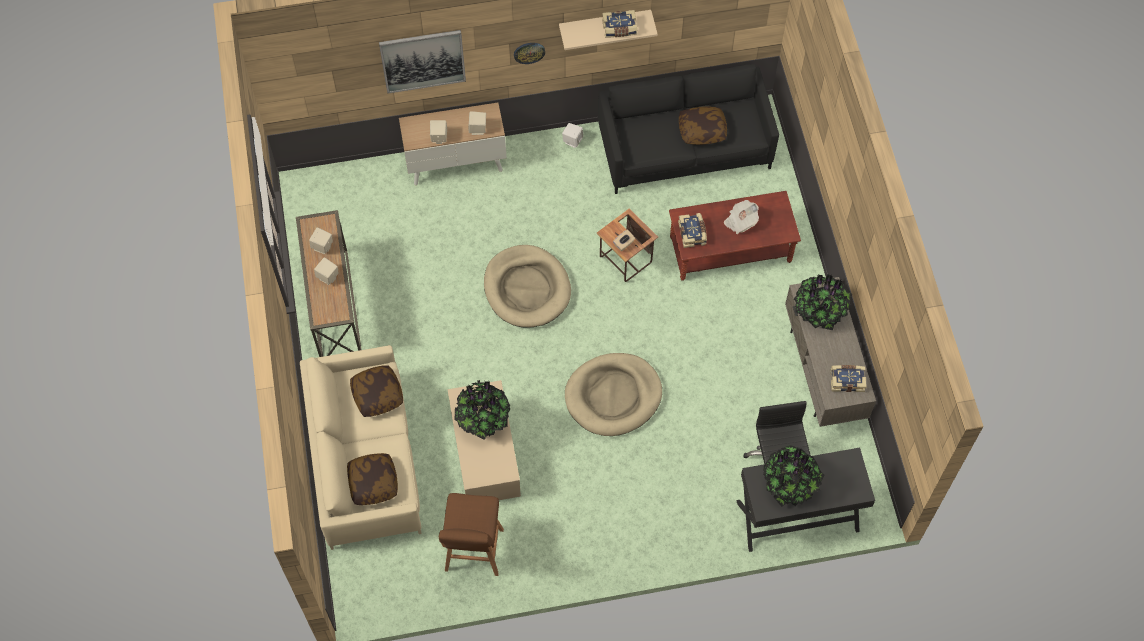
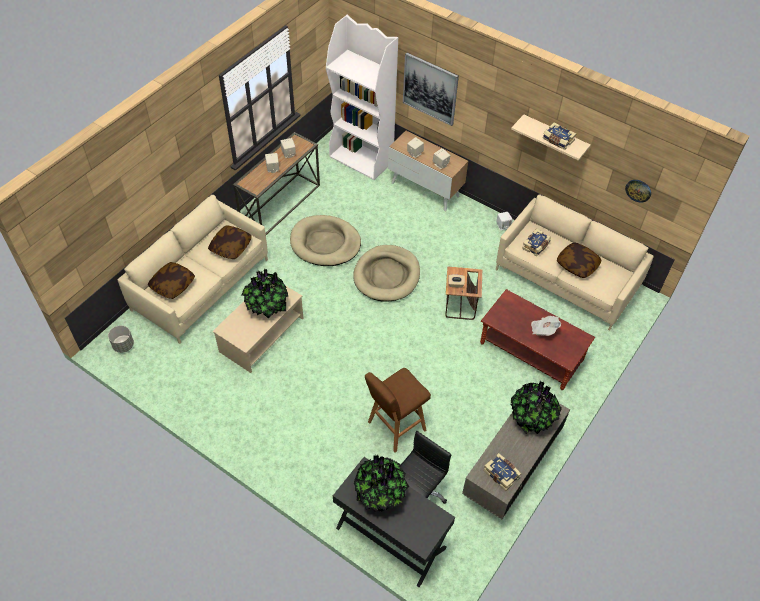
camera: 45 degrees right, 10 degrees down
brown stool [439,493,504,576] -> brown stool moved to [365,368,431,453]
wall clock [514,43,545,64] -> wall clock moved to [625,180,651,203]
beige dog bed [565,353,662,436] -> beige dog bed moved to [290,215,361,266]
black sofa [598,64,779,194] -> beige sofa [496,194,654,330]
book [678,213,707,248] -> book moved to [522,229,551,256]
none -> grey planter [108,325,134,353]
none -> white bookcase [326,15,398,180]

